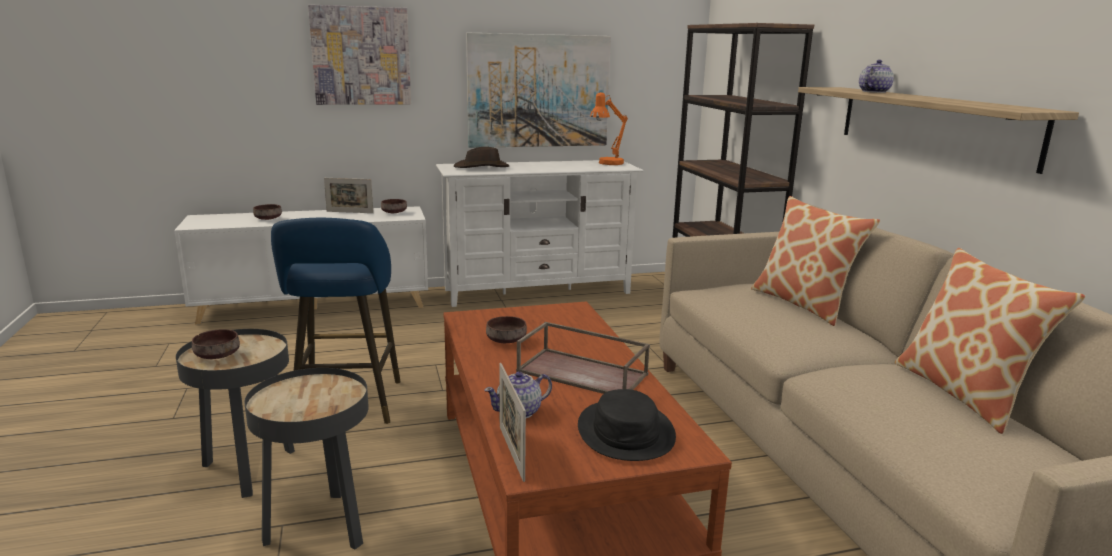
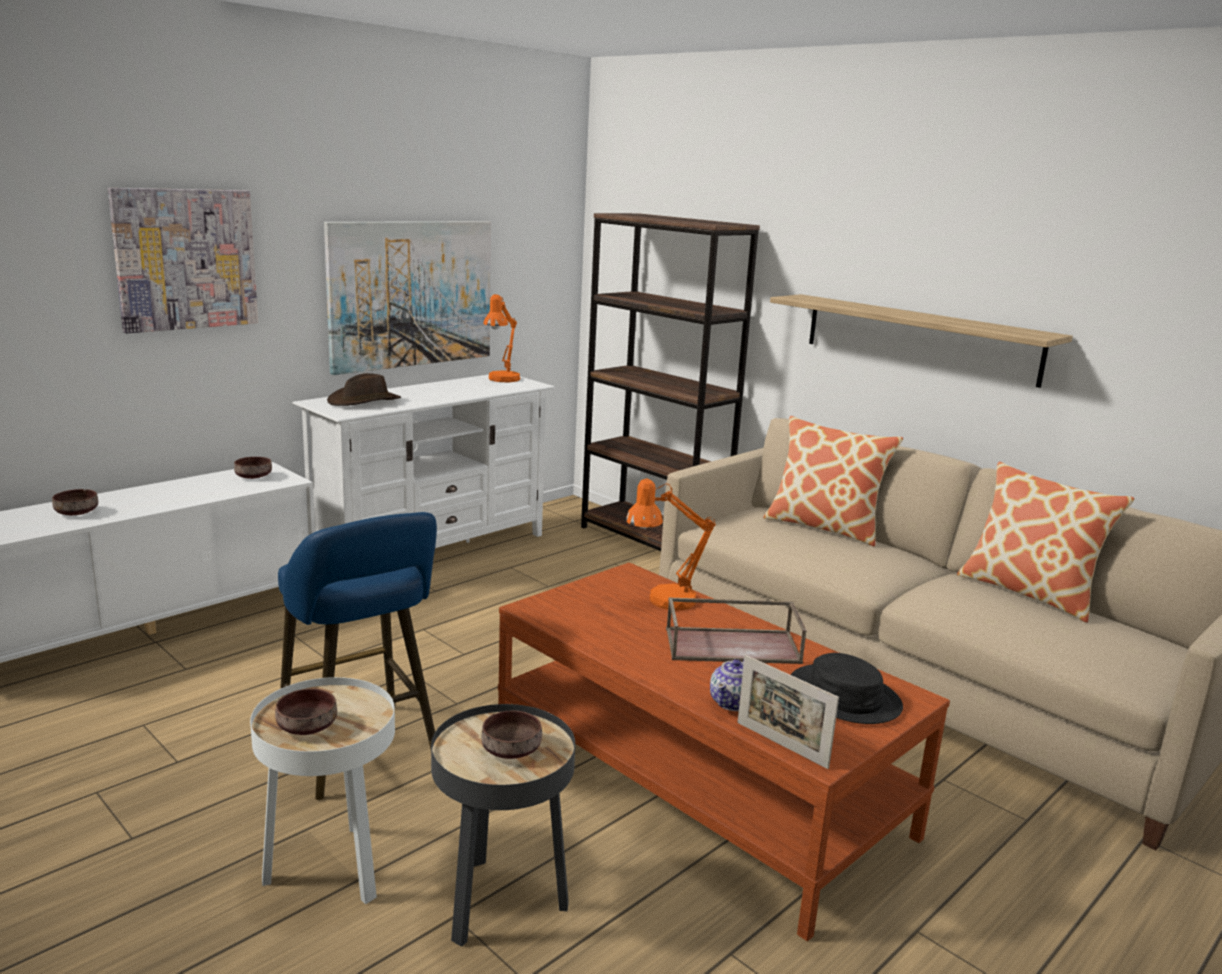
camera: 30 degrees left, 0 degrees up
black side table [176,329,295,498] -> white side table [250,677,395,904]
picture frame [324,178,374,213] -> none
brown bowl [486,316,527,343] -> brown bowl moved to [482,710,542,759]
teapot [859,60,894,93] -> none
none -> orange table lamp [626,478,716,611]

